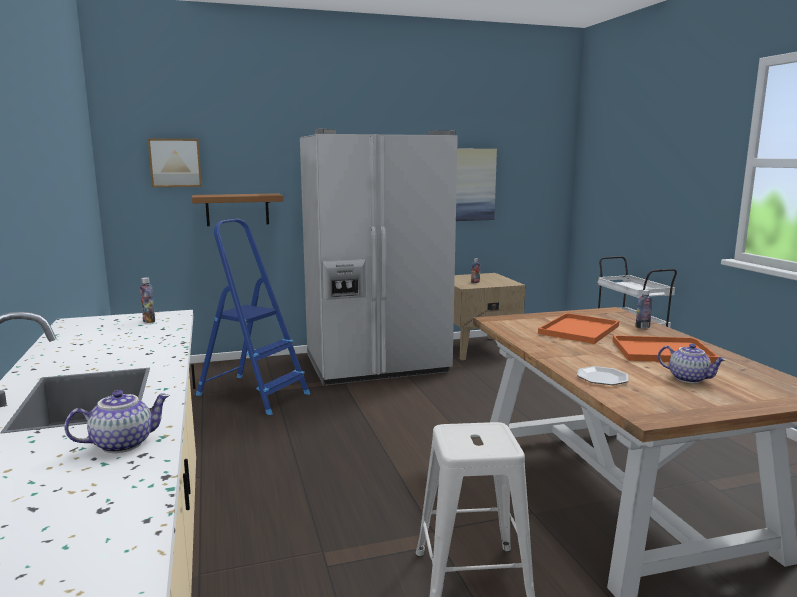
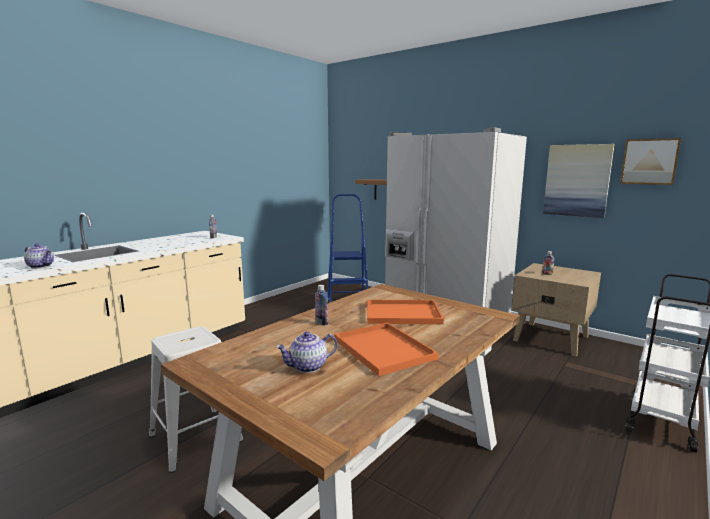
camera: 55 degrees right, 0 degrees up
picture [148,139,202,187] -> picture moved to [620,138,681,185]
plate [577,366,629,385] -> none
bottle [636,290,653,329] -> bottle moved to [315,285,328,326]
teapot [658,344,726,383] -> teapot turned 60 degrees clockwise [276,331,337,373]

